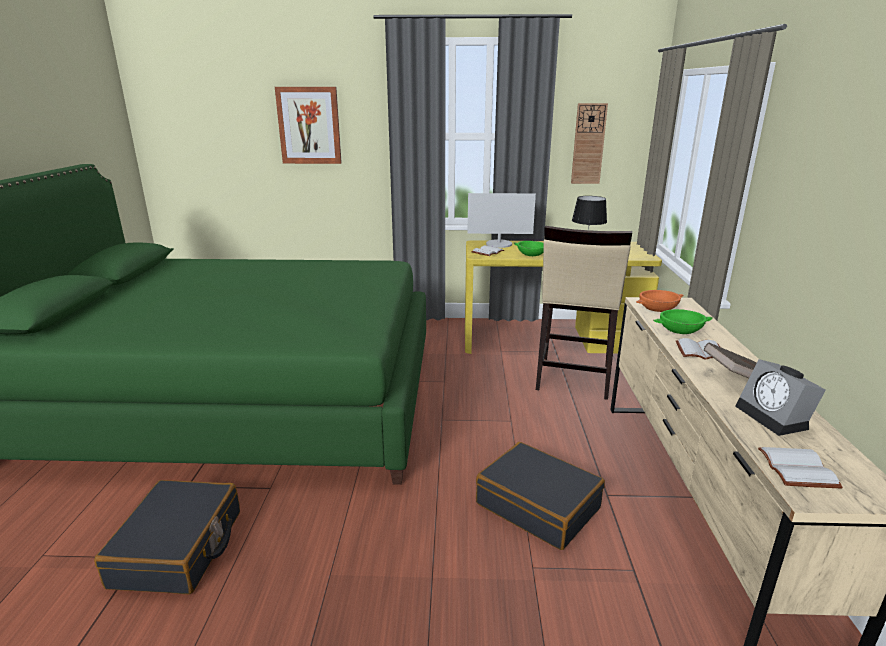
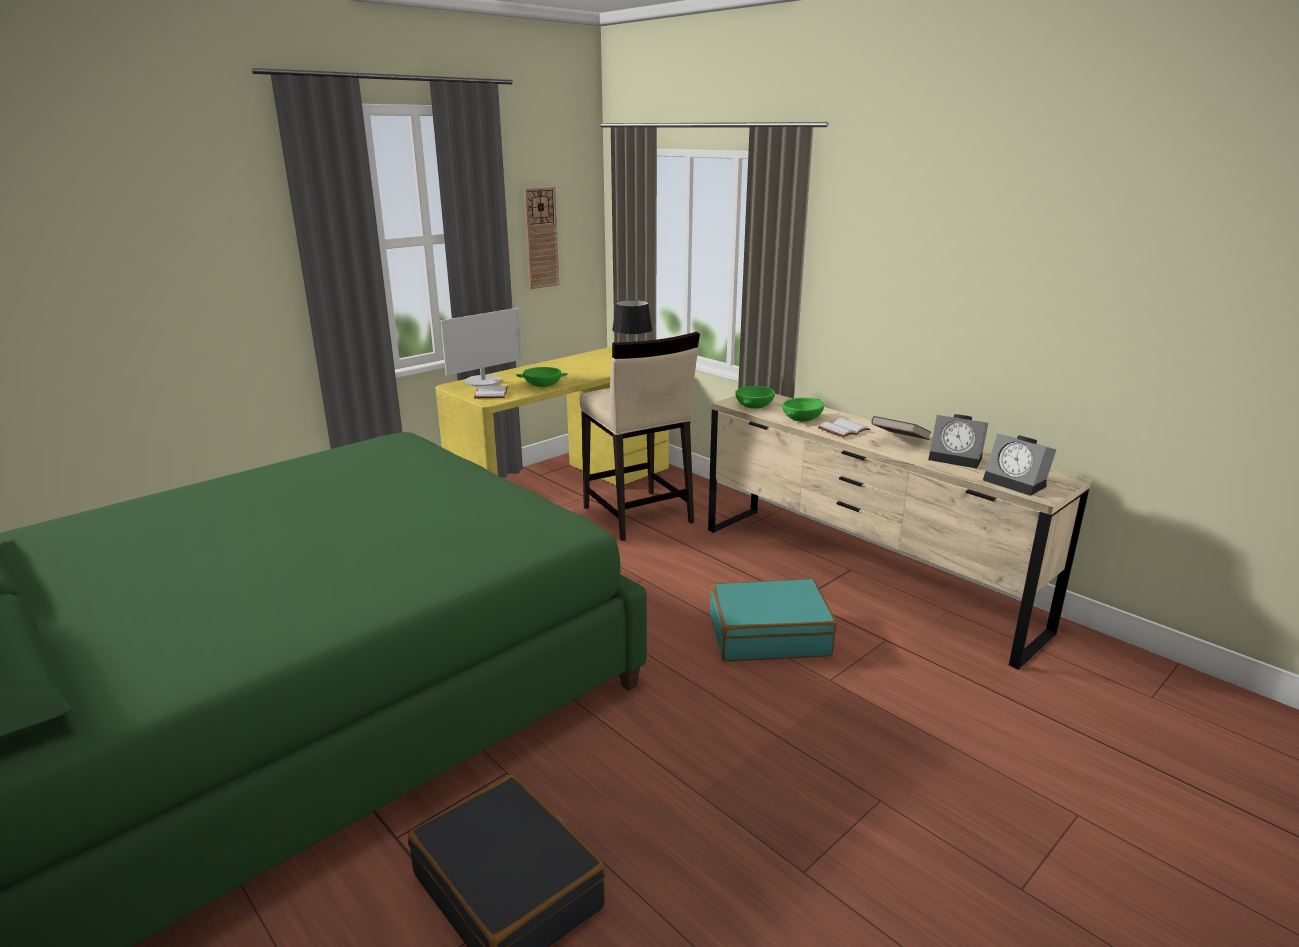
camera: 45 degrees left, 0 degrees up
picture [275,87,342,164] -> none
black suitcase [476,442,605,550] -> turquoise suitcase [710,579,837,661]
orange bowl [636,290,683,312] -> green bowl [735,386,775,409]
white book [758,447,843,489] -> alarm clock [983,434,1056,496]

